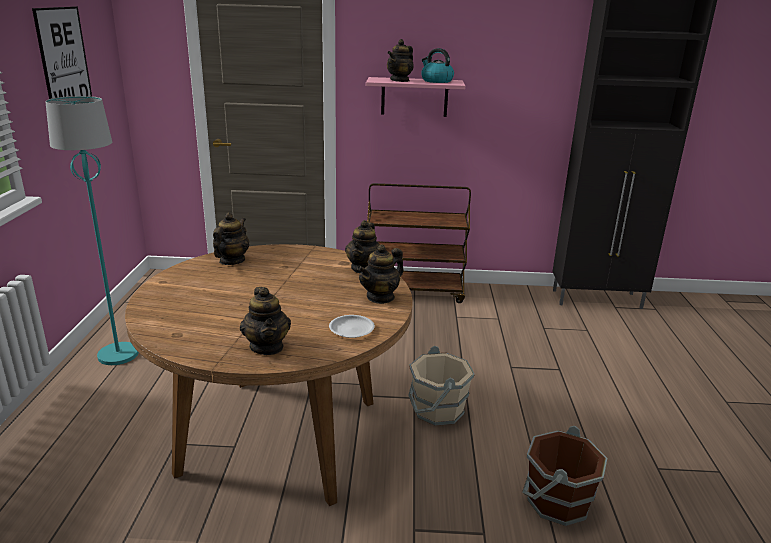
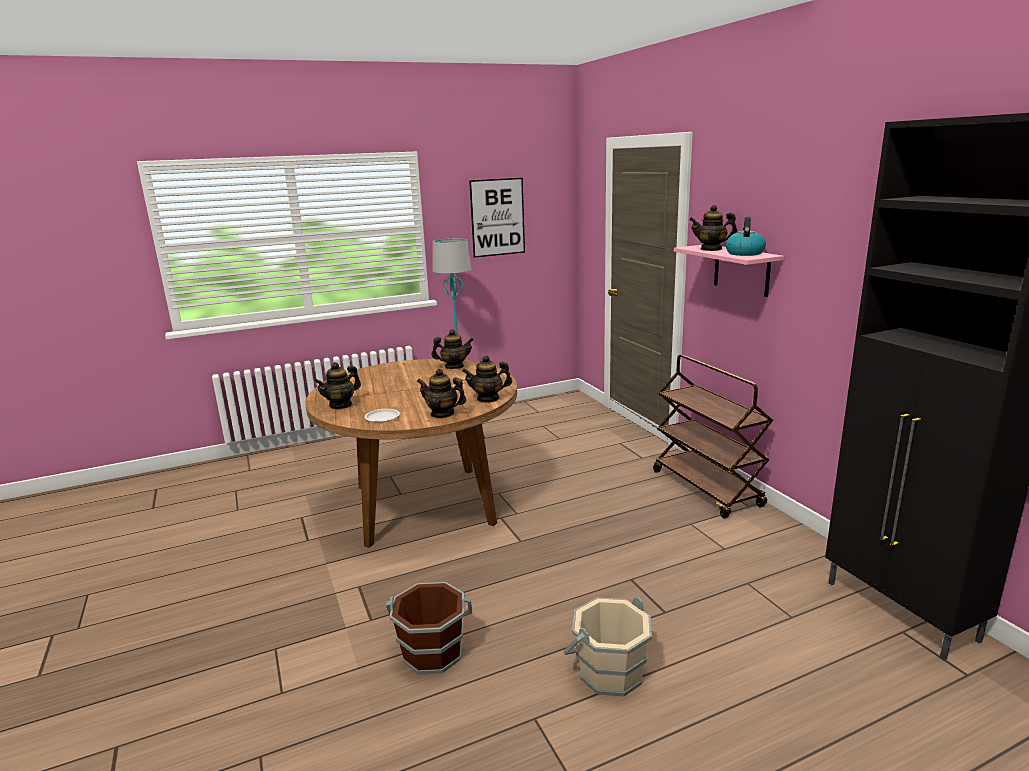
camera: 65 degrees right, 5 degrees down
beige bucket [408,346,475,426] -> beige bucket moved to [563,597,652,697]

